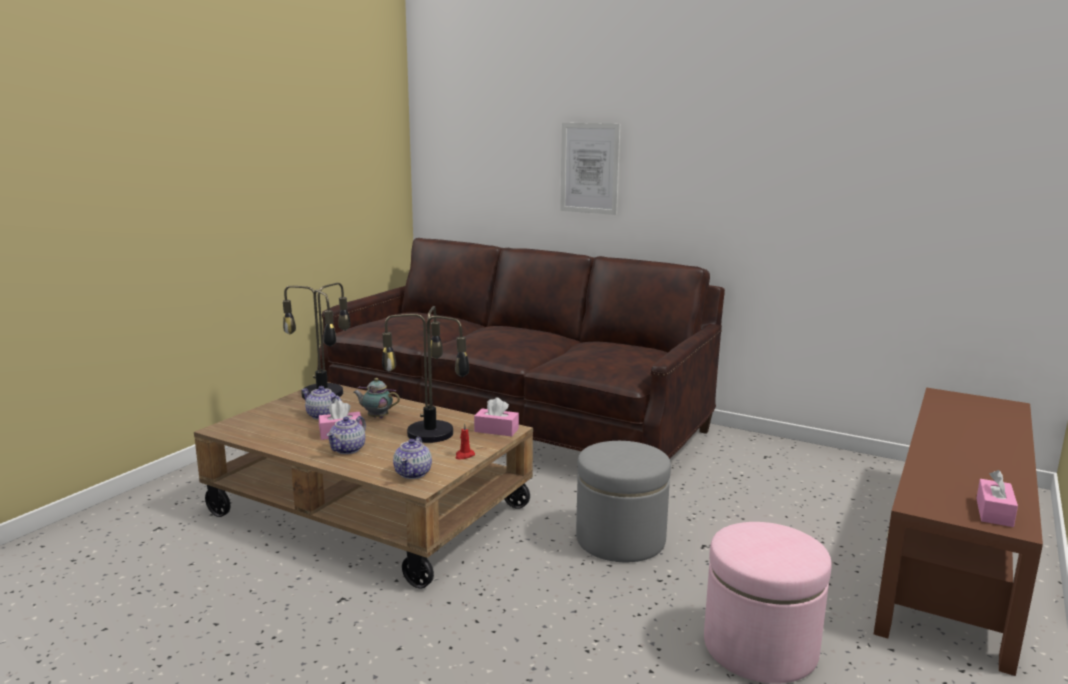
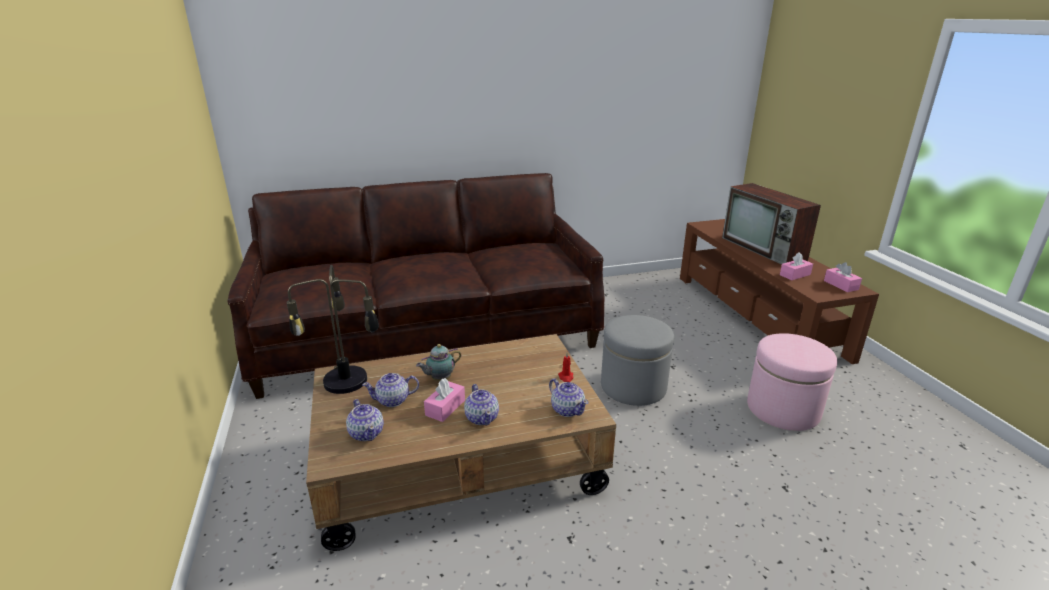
camera: 45 degrees left, 10 degrees up
table lamp [382,306,469,443] -> none
pink tissue box [474,398,519,437] -> pink tissue box moved to [780,252,813,280]
picture [560,123,620,215] -> none
none -> teapot [346,399,384,441]
none -> television [722,183,821,265]

